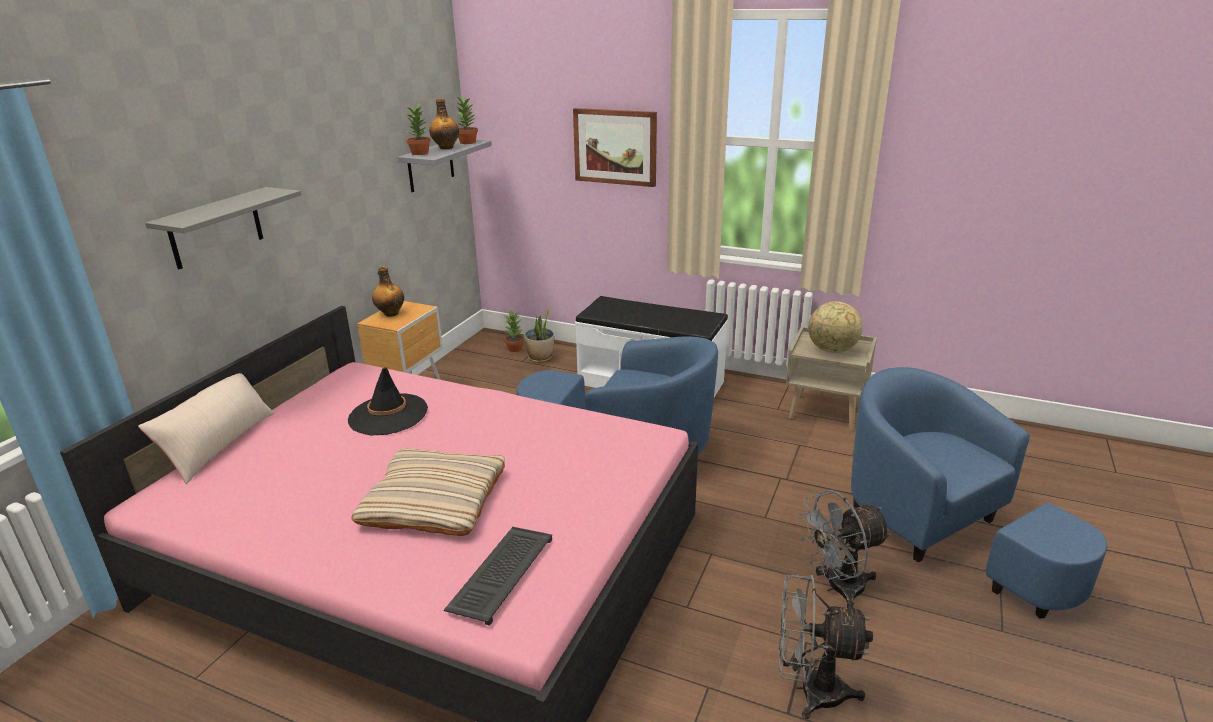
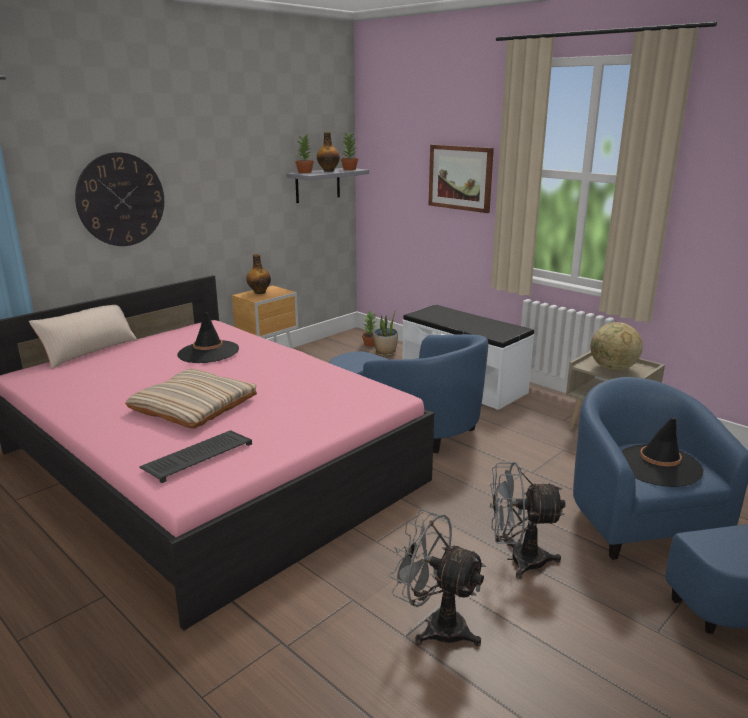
camera: 20 degrees right, 5 degrees down
grey shelf [145,187,301,269] -> wall clock [75,152,164,246]
none -> black hat [622,418,704,487]

